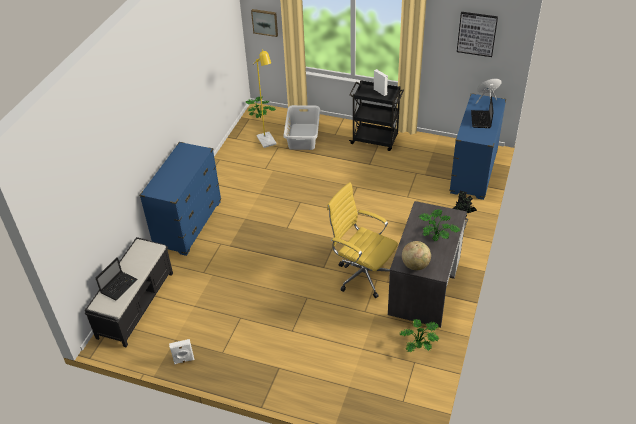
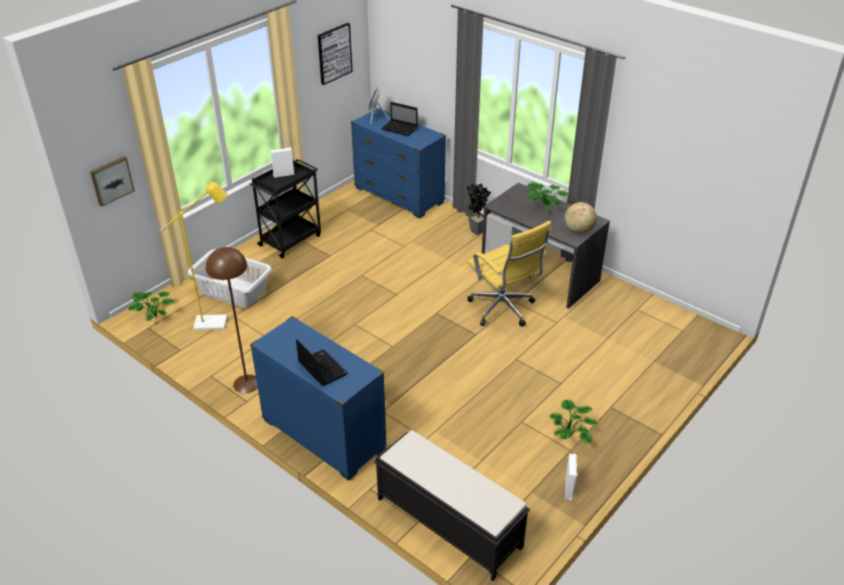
camera: 70 degrees left, 5 degrees down
laptop [96,257,137,301] -> laptop moved to [296,339,347,386]
yellow office chair [327,182,398,298] -> yellow office chair turned 90 degrees counterclockwise [467,221,551,327]
potted plant [399,319,439,353] -> potted plant moved to [549,399,598,444]
none -> brown floor lamp [206,247,258,394]

